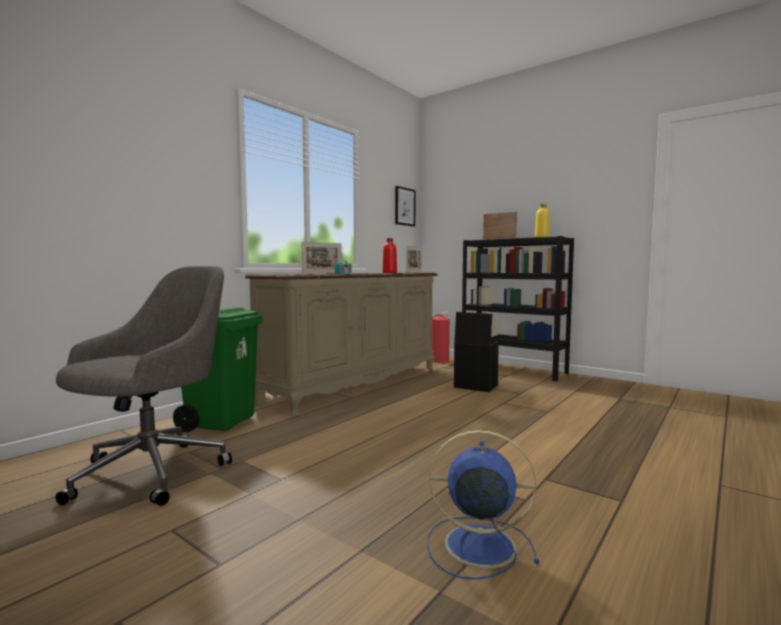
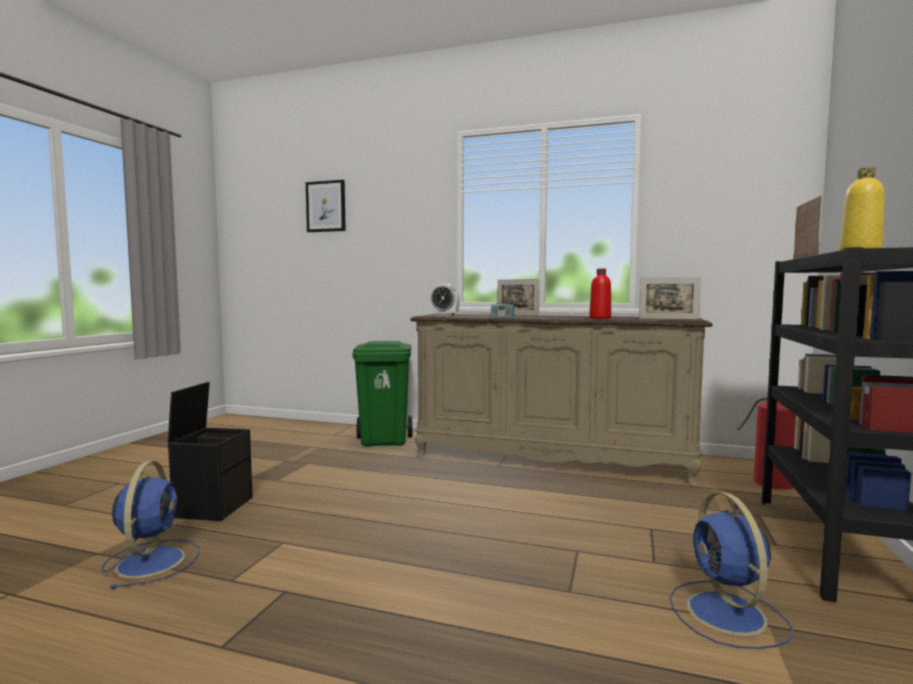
camera: 70 degrees right, 0 degrees up
grey office chair [55,266,232,506] -> none
picture [395,186,416,227] -> picture moved to [306,180,346,232]
black storage box [454,312,499,392] -> black storage box moved to [168,382,253,521]
none -> alarm clock [430,283,460,316]
none -> blue fan [670,492,793,649]

